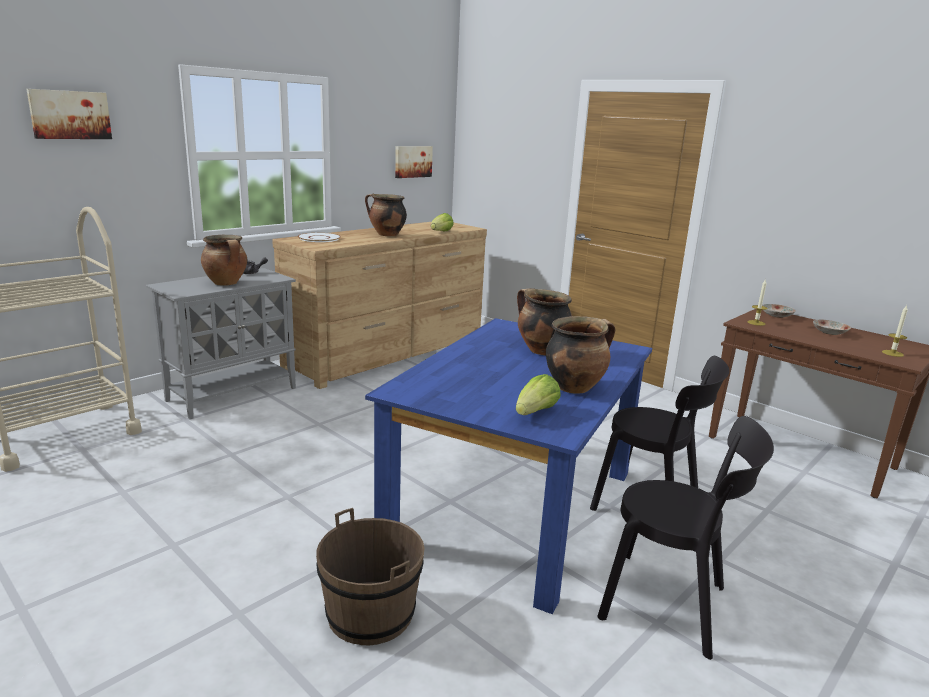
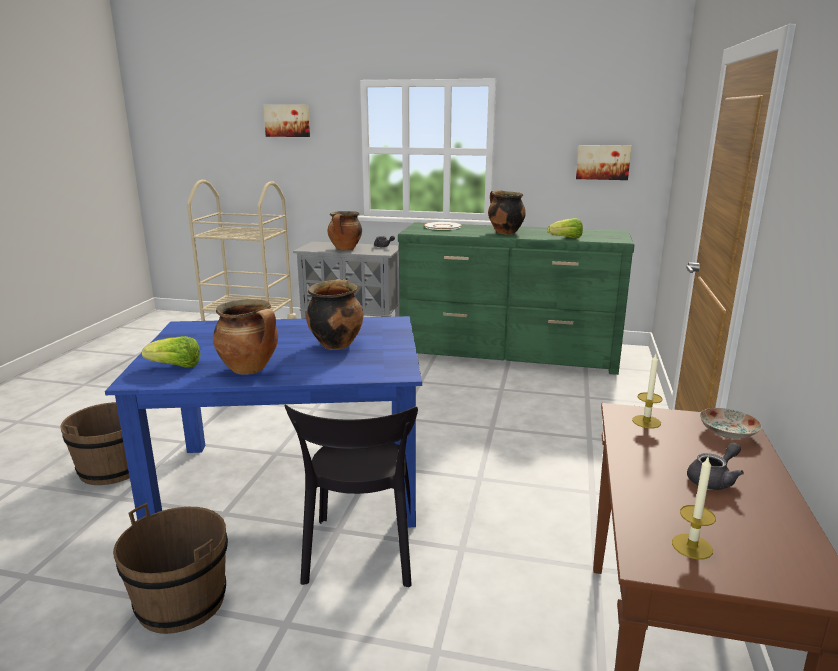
camera: 60 degrees right, 0 degrees up
brown dresser [272,222,487,389] -> green dresser [398,222,634,375]
black chair [598,416,774,660] -> brown bucket [113,503,228,634]
plate [813,320,851,335] -> grey teapot [687,442,744,490]

